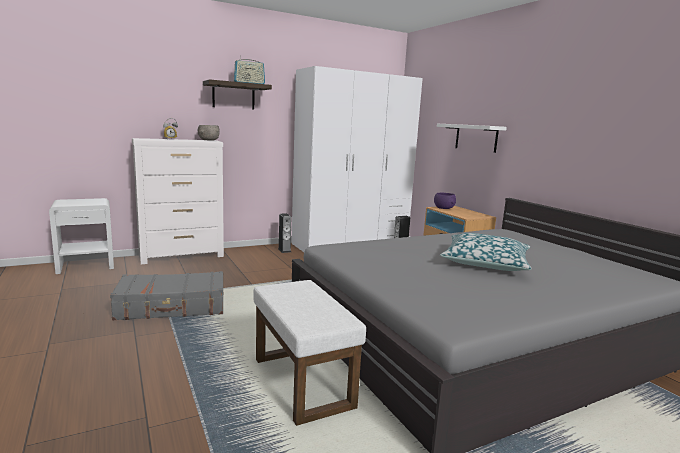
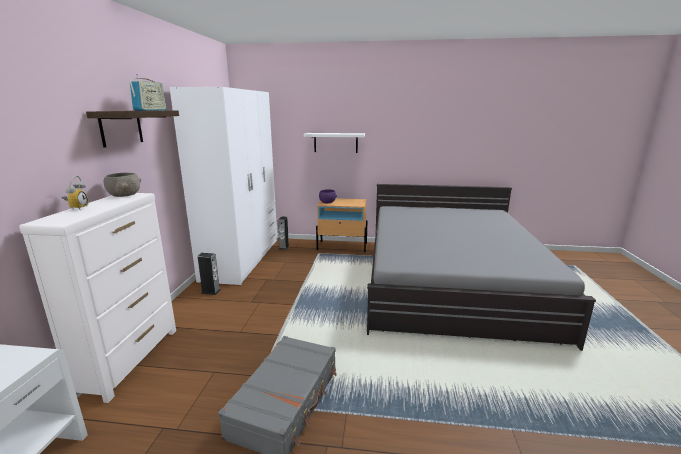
camera: 55 degrees left, 5 degrees up
white ottoman [254,280,366,426] -> none
pillow [440,233,531,271] -> none

